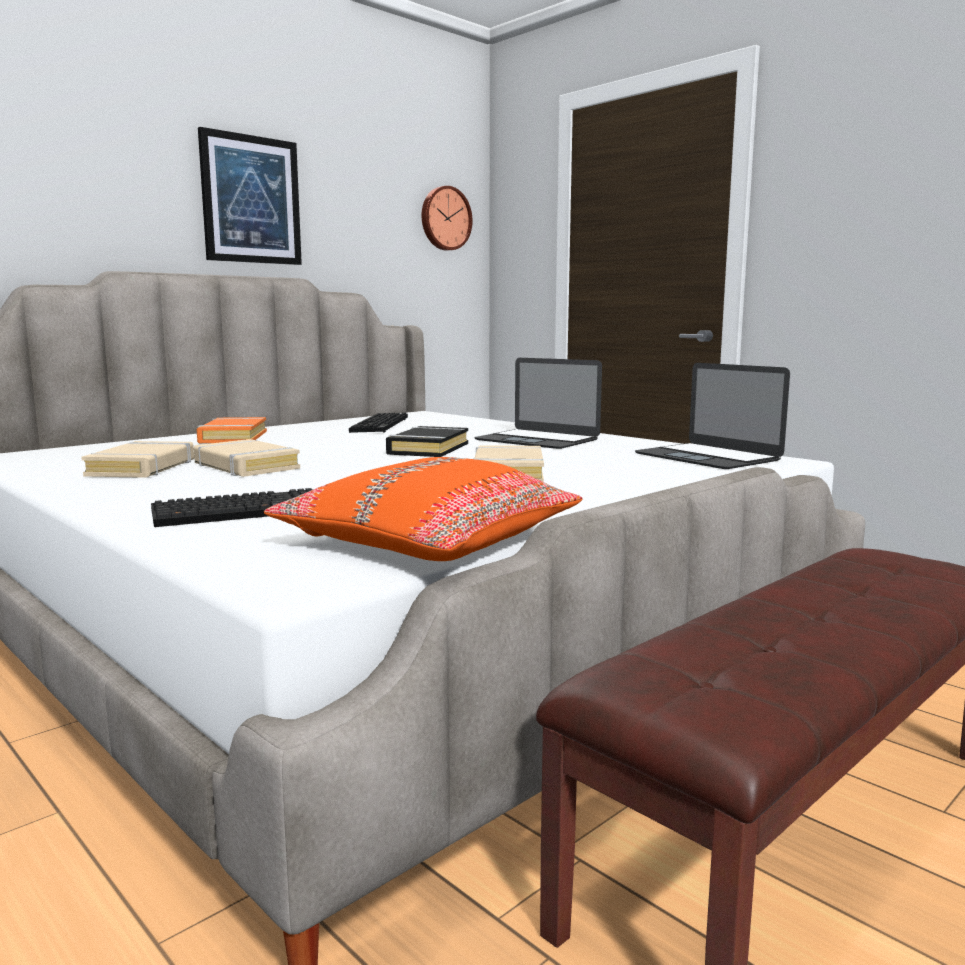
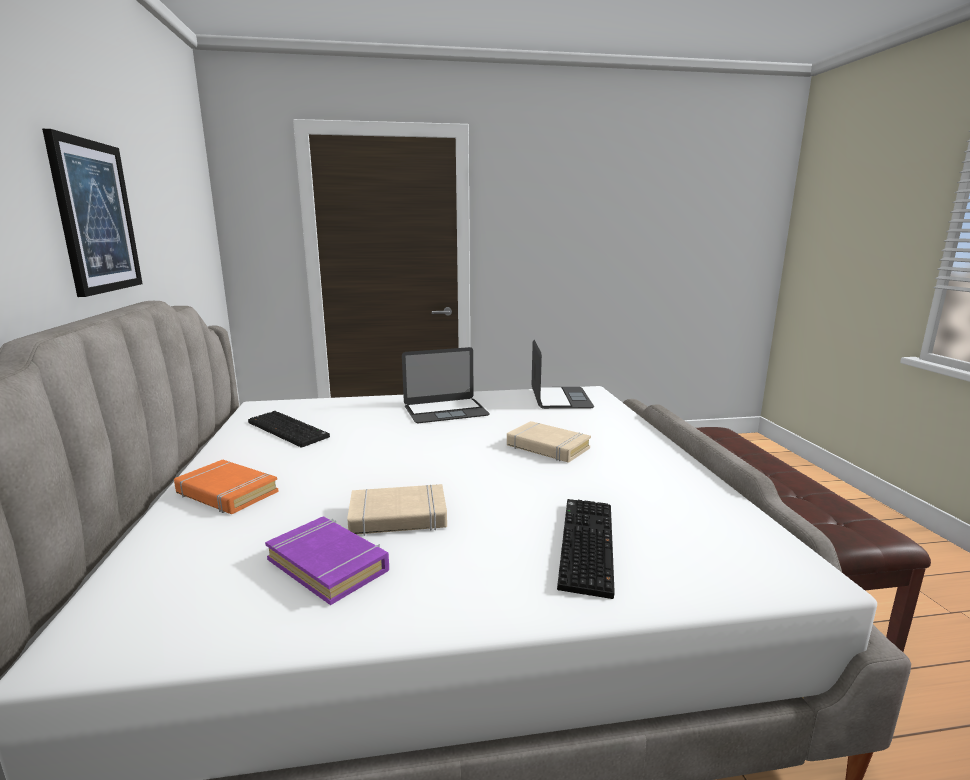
camera: 55 degrees left, 5 degrees up
beige book [81,441,194,478] -> purple book [265,517,389,605]
orange pillow [264,457,582,561] -> none
black book [386,426,468,457] -> none
wall clock [422,186,473,251] -> none
laptop [635,363,790,469] -> laptop turned 90 degrees counterclockwise [532,340,594,409]

